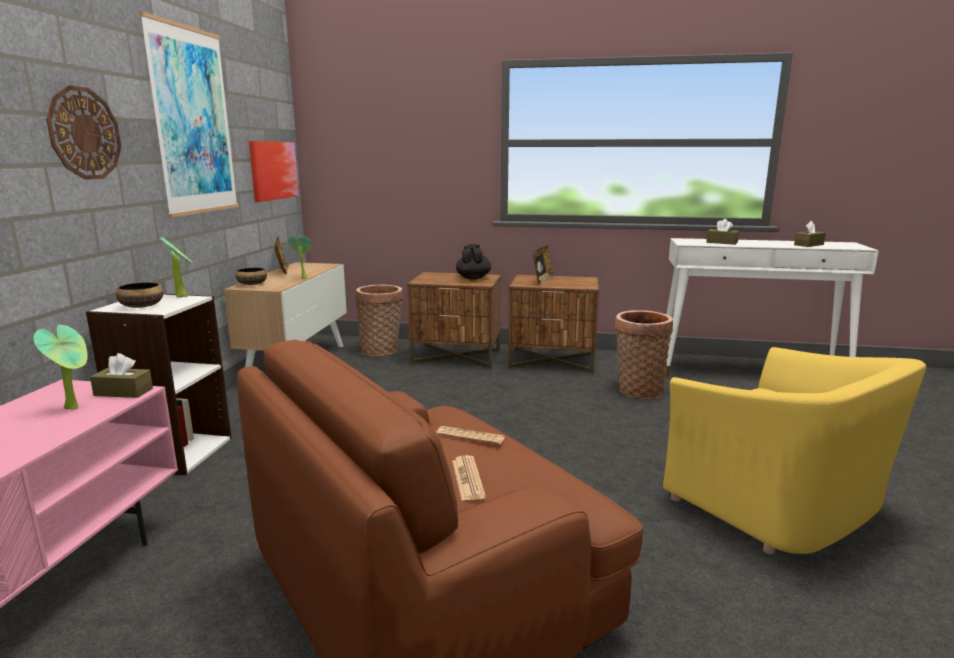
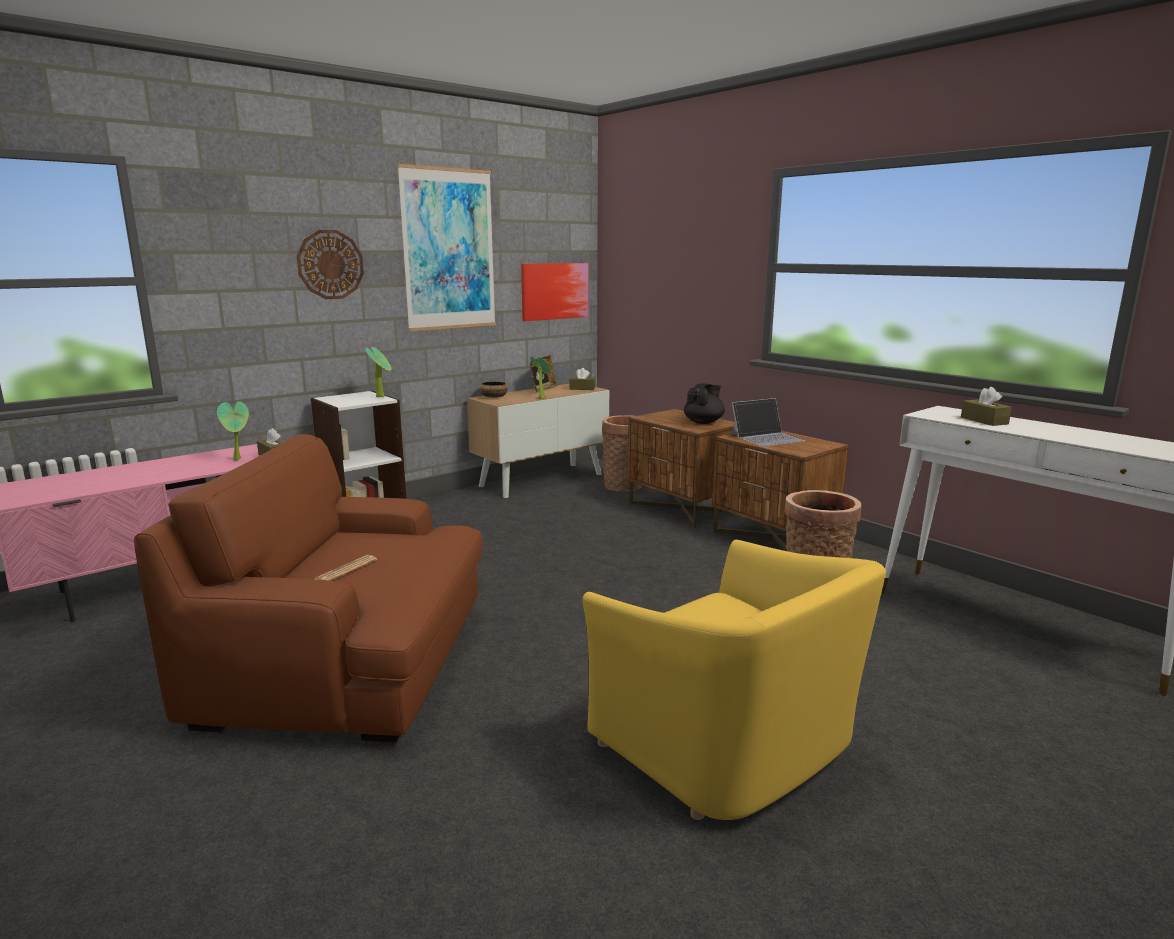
camera: 40 degrees right, 0 degrees up
bowl [116,282,163,308] -> none
newspaper [436,426,505,445] -> none
picture frame [533,245,554,285] -> laptop [731,398,805,447]
yellow armchair [663,347,926,554] -> yellow armchair turned 45 degrees counterclockwise [582,540,886,820]
brown tissue box [794,221,826,247] -> brown tissue box moved to [569,368,595,390]

